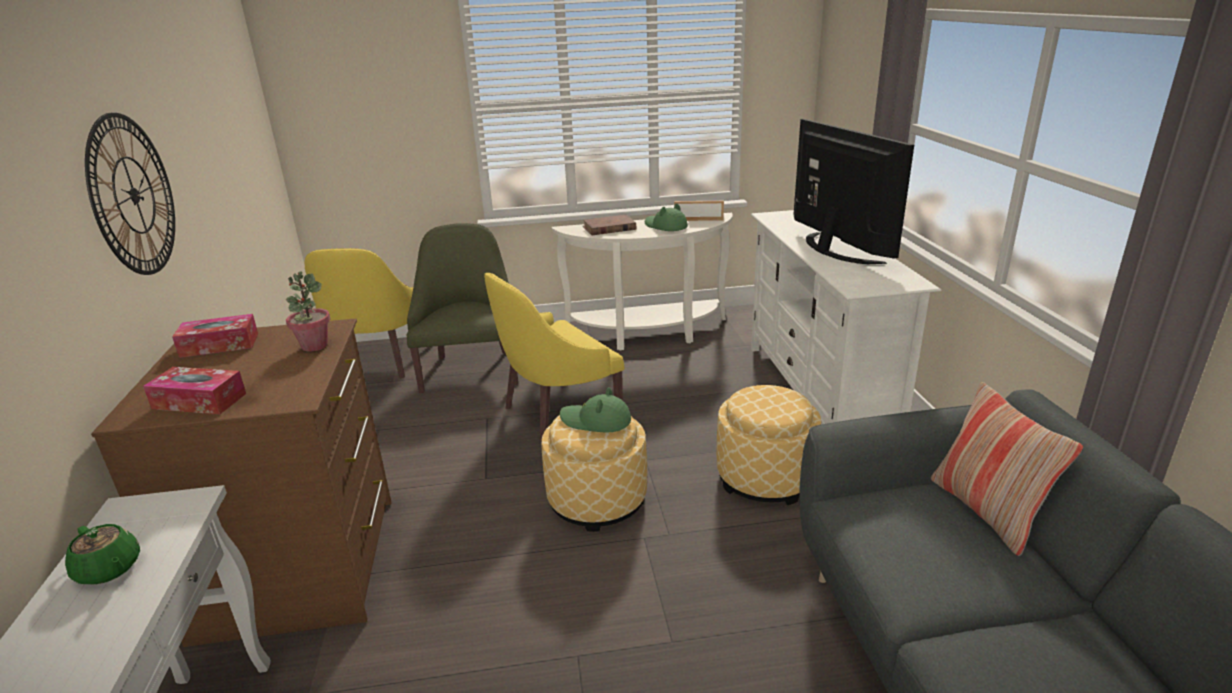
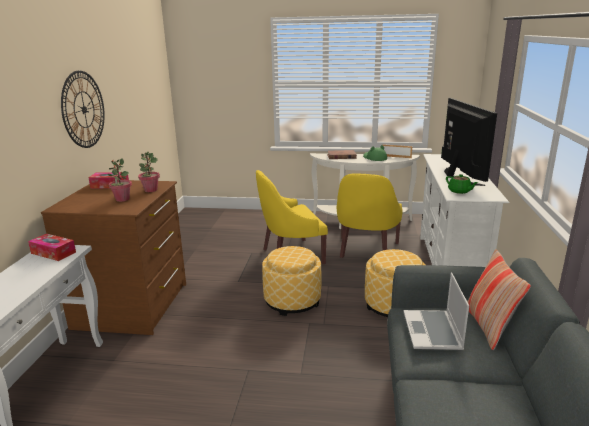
camera: 15 degrees right, 5 degrees down
green teapot [65,524,140,584] -> green teapot moved to [446,174,478,194]
tissue box [143,367,246,414] -> tissue box moved to [28,234,76,261]
yellow armchair [305,248,413,378] -> yellow armchair moved to [337,173,402,258]
green armchair [406,223,518,393] -> none
green hat [560,387,631,432] -> none
none -> potted plant [107,158,132,202]
none -> laptop [403,273,469,350]

